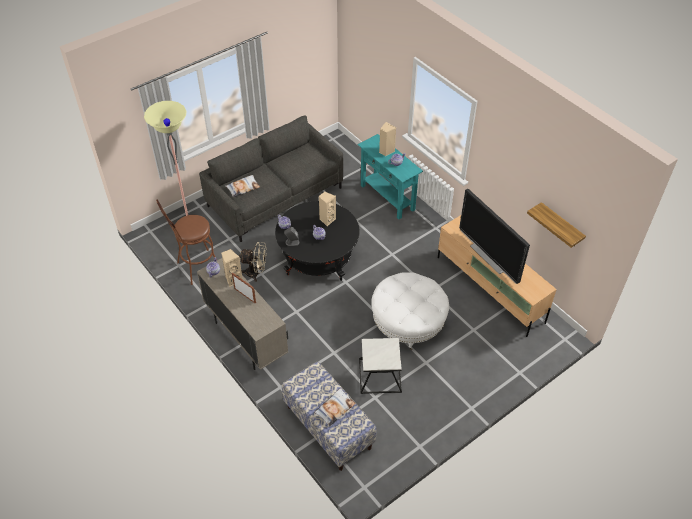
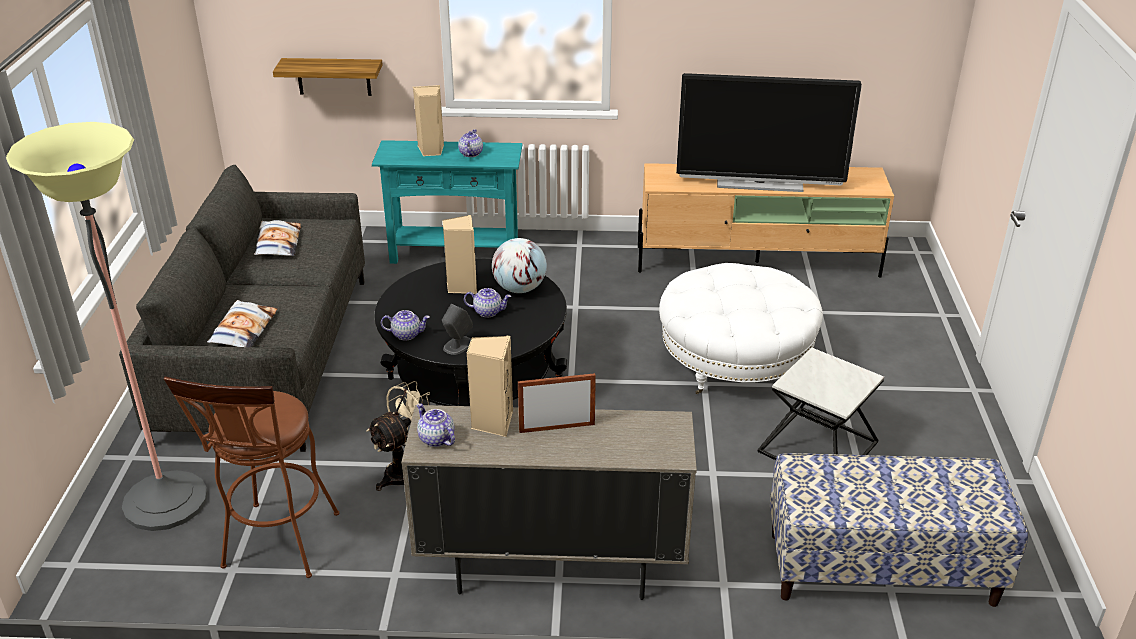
camera: 50 degrees left, 15 degrees down
pillow [314,388,355,426] -> pillow moved to [254,220,301,256]
shelf [527,202,586,248] -> shelf moved to [273,58,383,96]
none -> globe [492,238,547,293]

